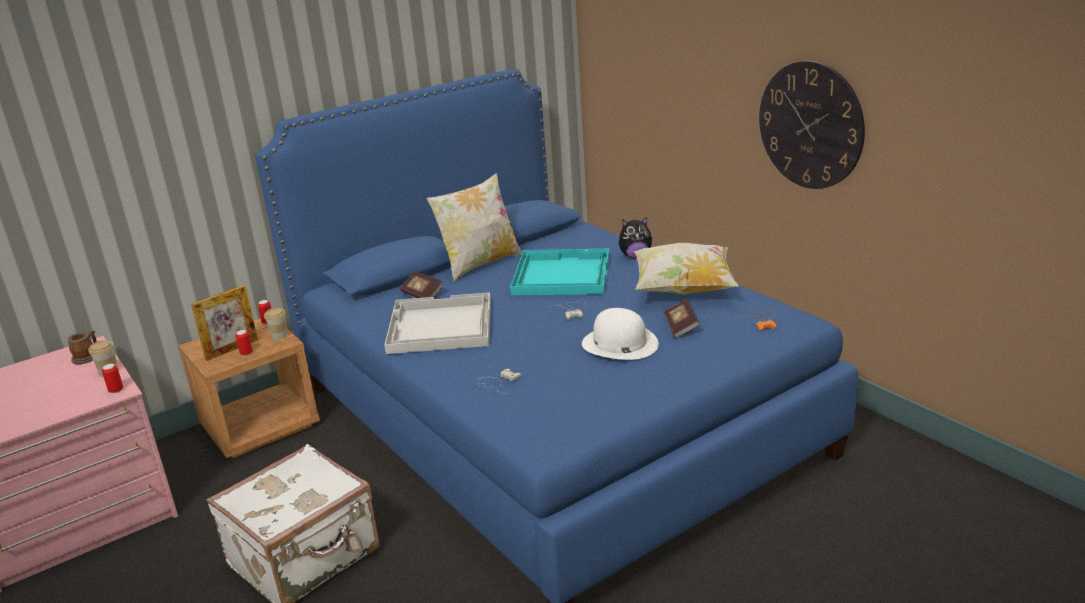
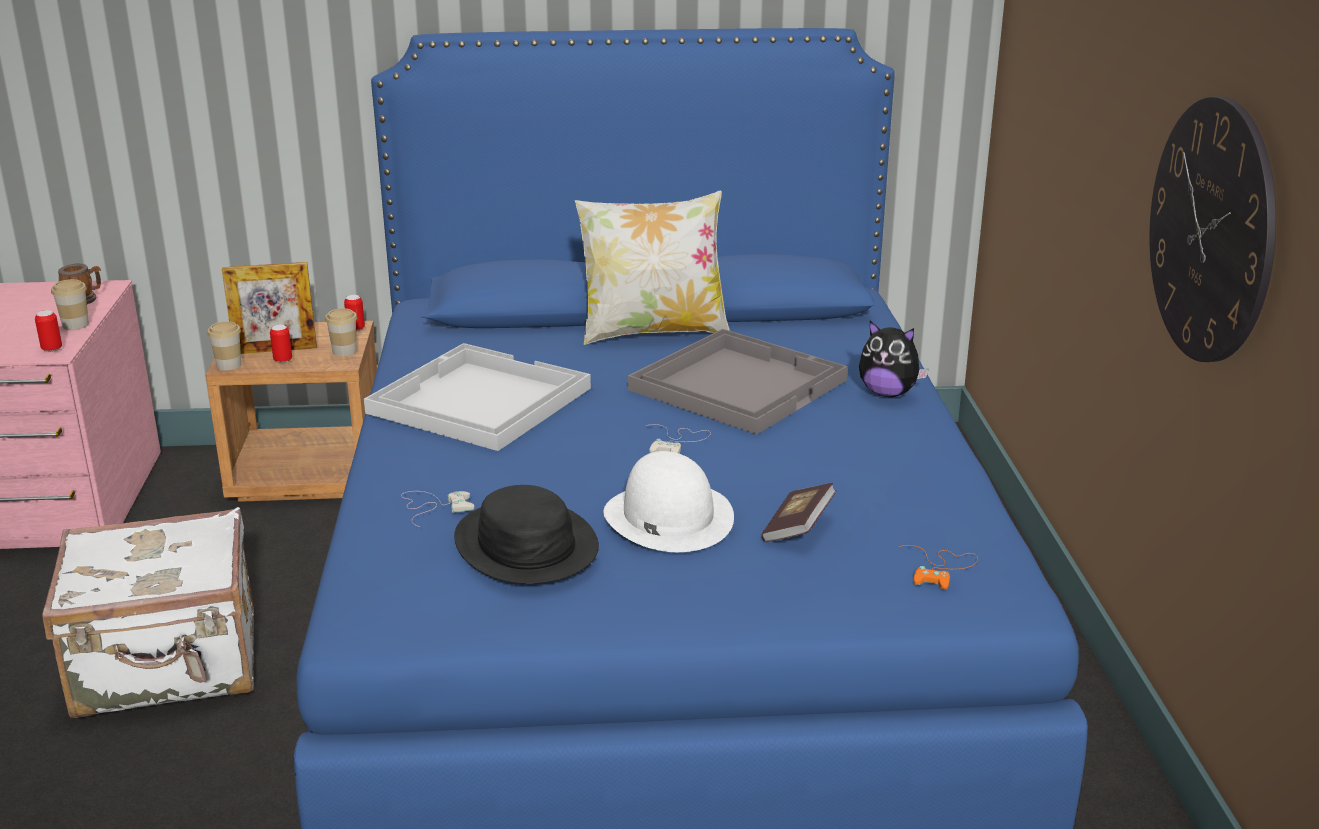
camera: 30 degrees right, 0 degrees up
book [400,271,444,298] -> none
turquoise tray [510,249,609,295] -> grey tray [628,329,848,435]
pillow [634,243,739,294] -> none
none -> cup [207,321,241,371]
none -> black hat [454,485,599,584]

